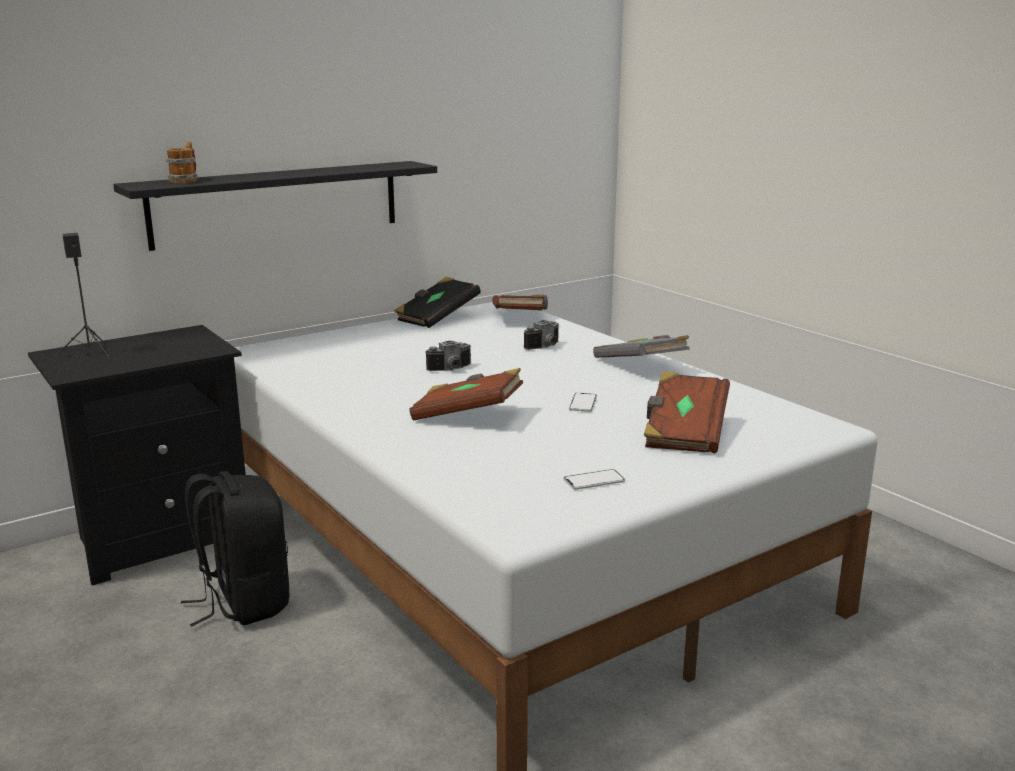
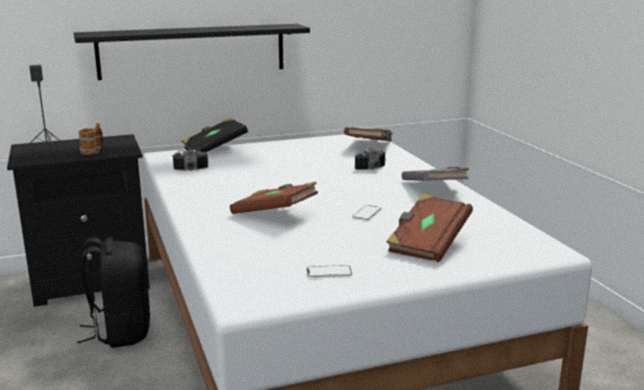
camera: 15 degrees right, 0 degrees up
mug [166,141,198,183] -> mug moved to [79,123,103,155]
black book [394,276,481,328] -> black book moved to [181,117,248,153]
camera [425,341,471,371] -> camera moved to [172,149,208,171]

